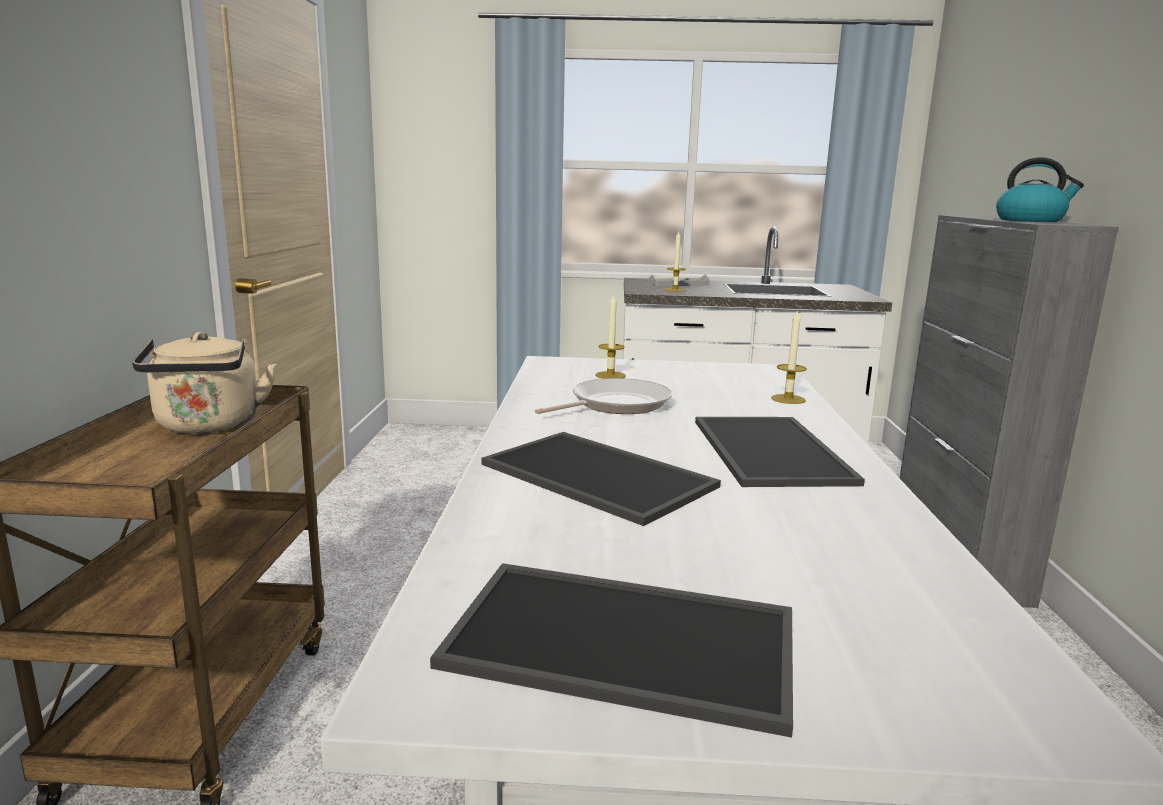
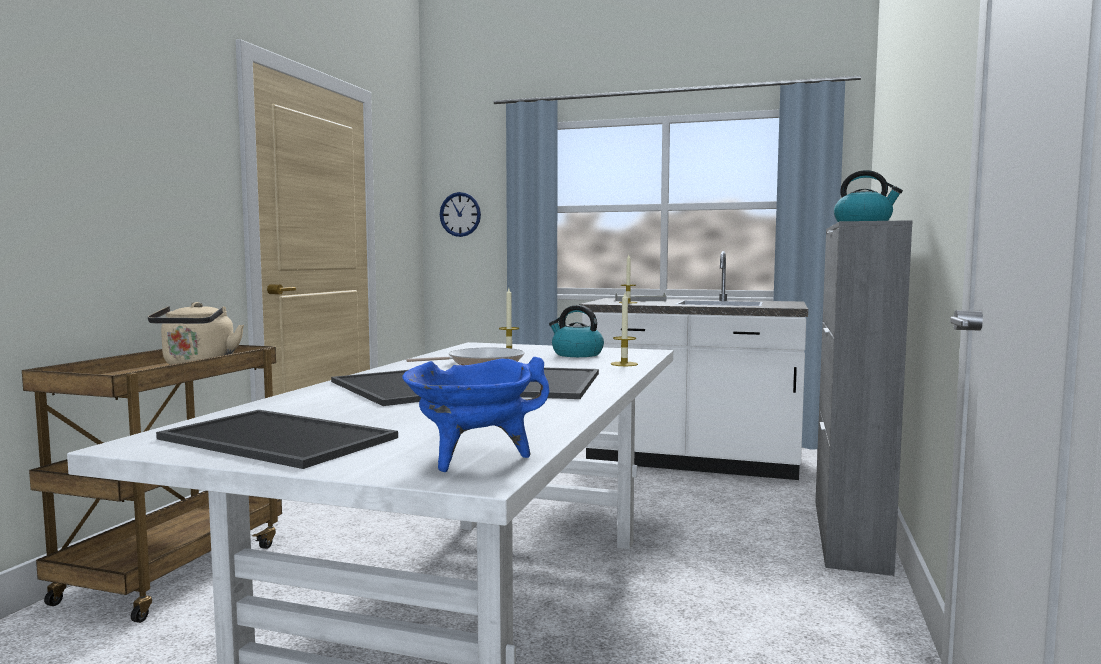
camera: 15 degrees right, 10 degrees down
none -> blue cooking pot [402,357,549,472]
none -> wall clock [440,192,481,237]
none -> kettle [549,305,604,357]

